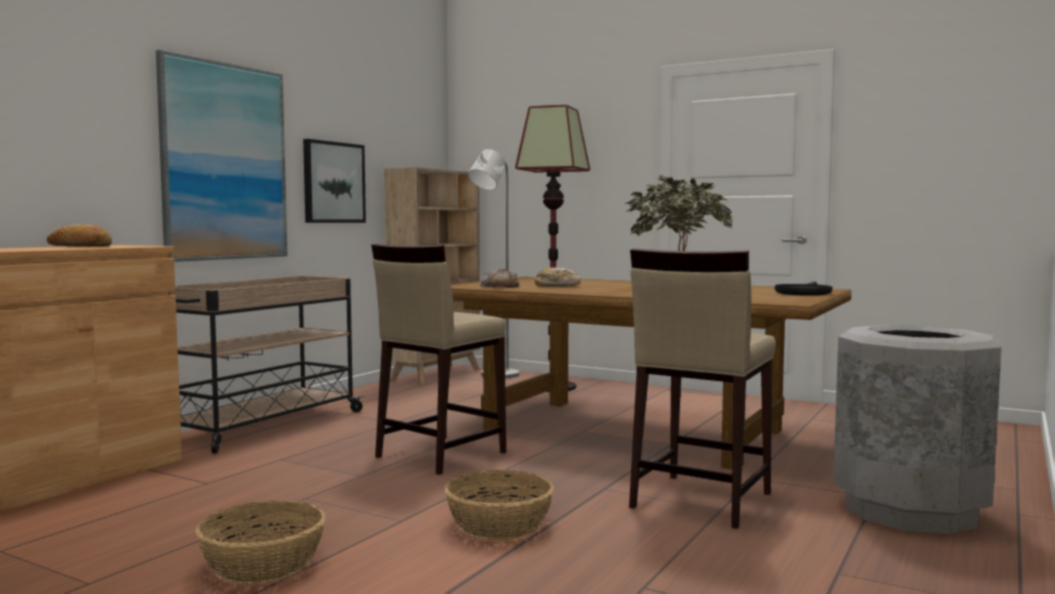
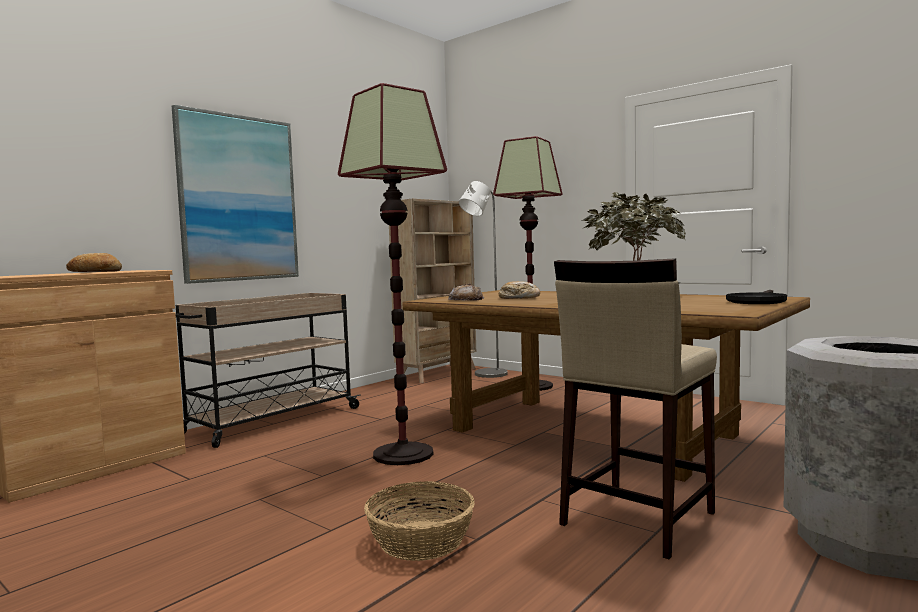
camera: 10 degrees right, 0 degrees up
basket [195,500,326,584] -> none
picture [303,139,366,223] -> none
beige stool [371,243,506,475] -> floor lamp [338,83,447,465]

